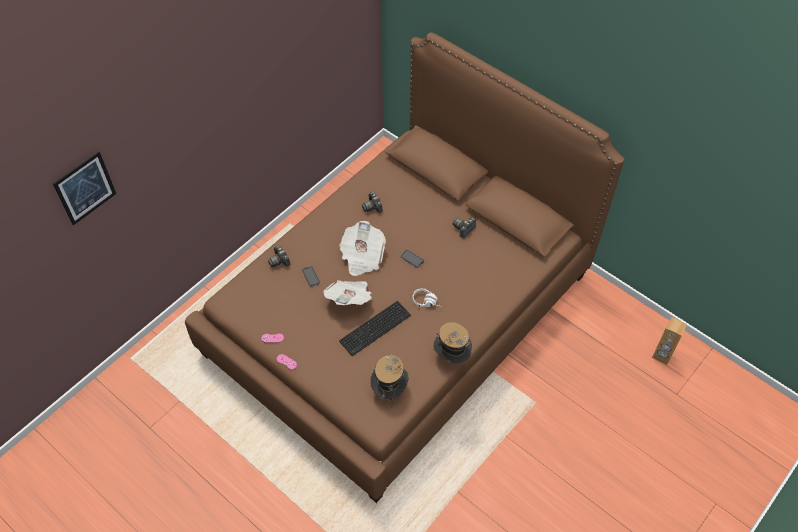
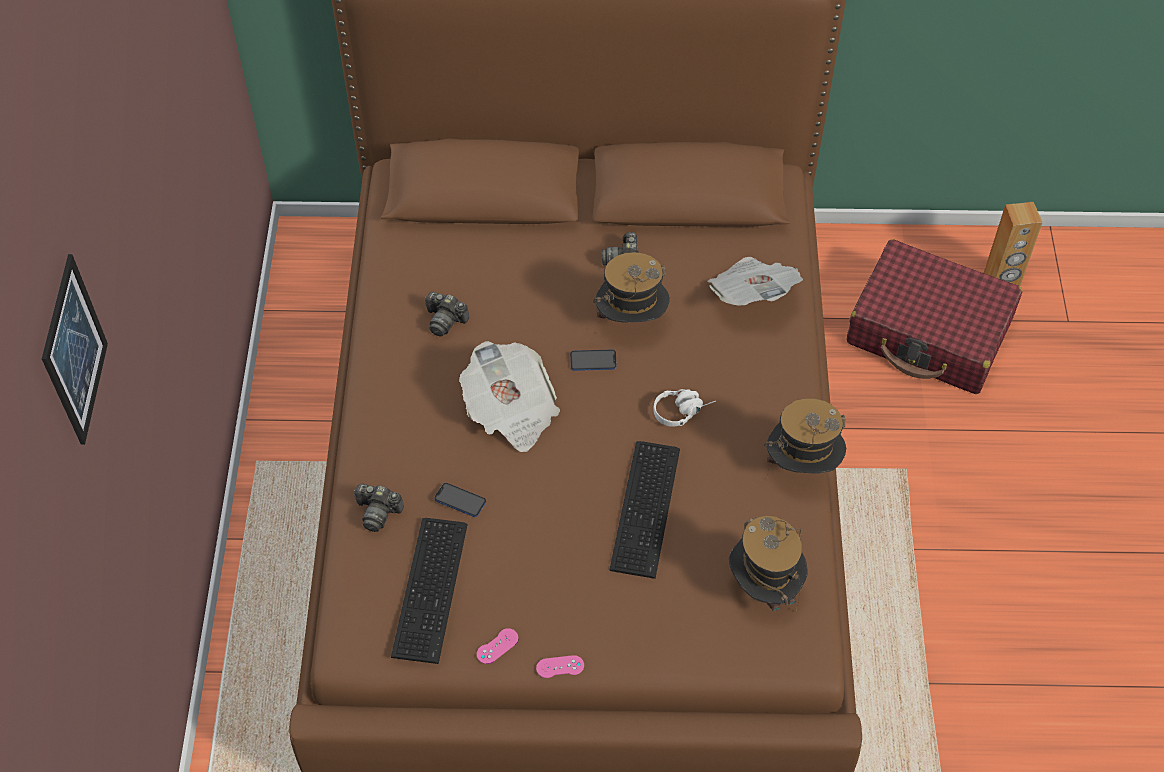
camera: 40 degrees left, 0 degrees up
picture [53,151,116,226] -> picture moved to [42,254,108,445]
newspaper [323,280,372,305] -> newspaper moved to [707,257,803,306]
none -> keyboard [391,518,468,664]
none -> hat [593,252,670,335]
none -> red suitcase [846,239,1023,394]

